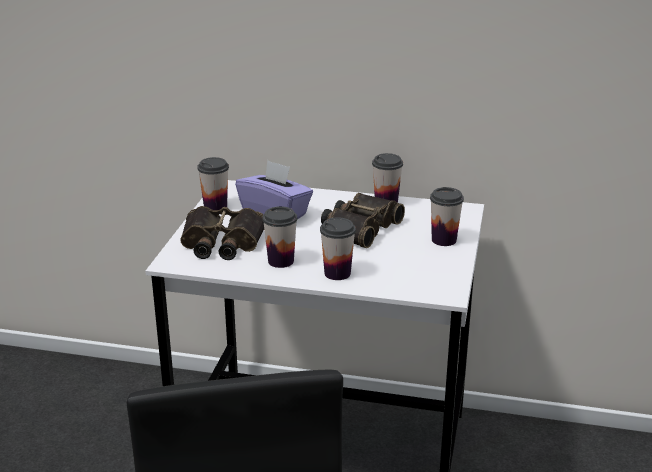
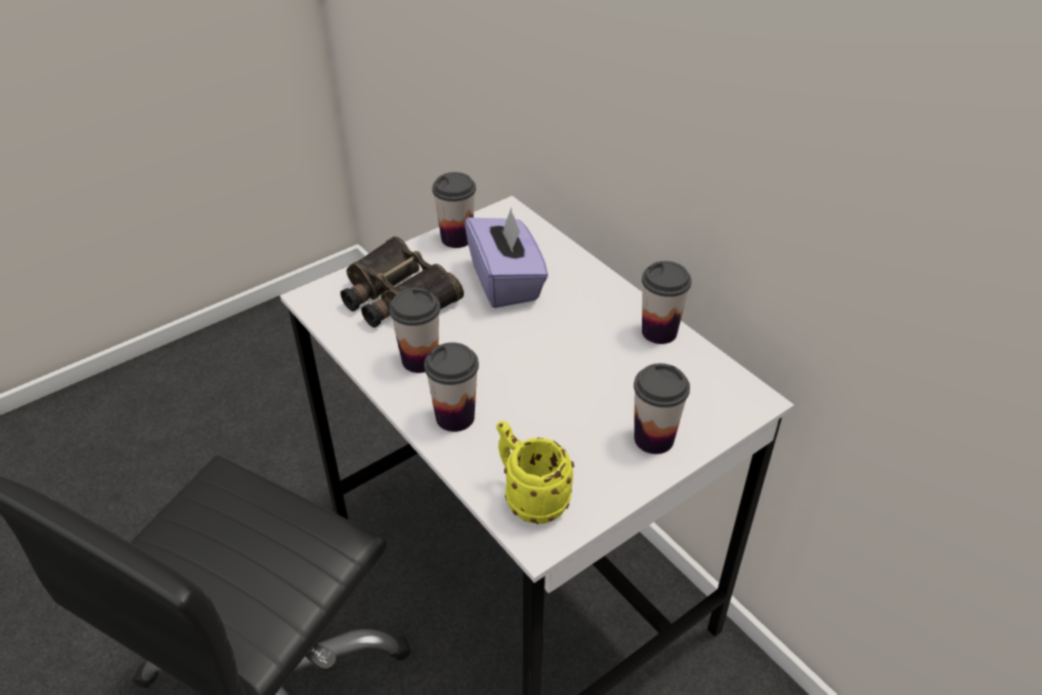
camera: 40 degrees right, 15 degrees up
binoculars [321,193,405,248] -> none
none -> yellow mug [497,421,574,524]

